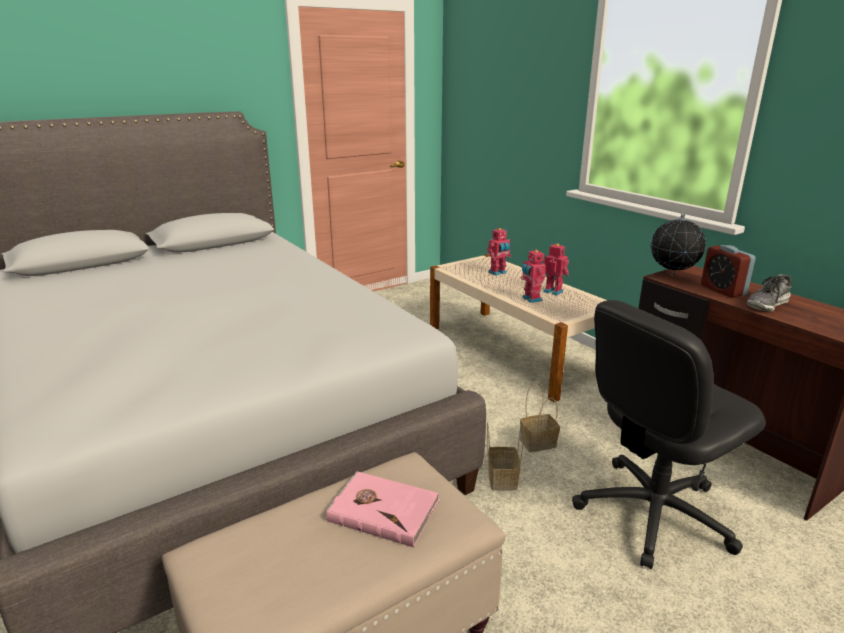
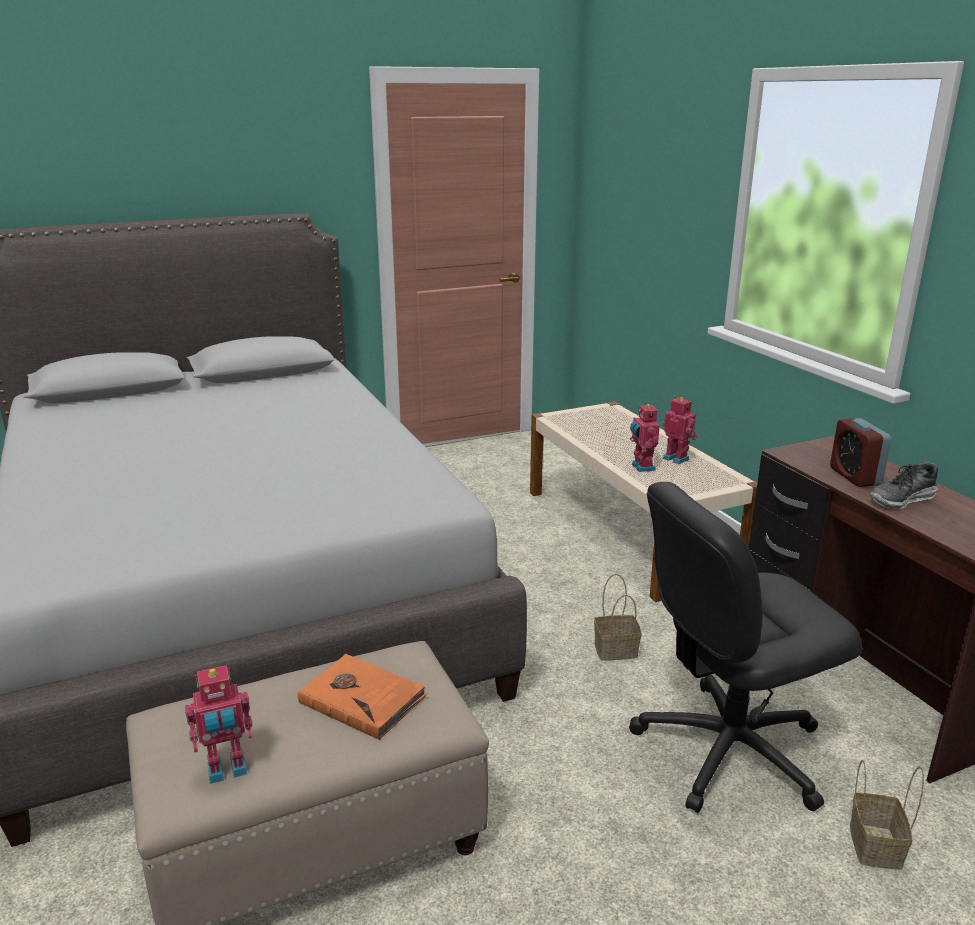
camera: 10 degrees right, 0 degrees up
pink book [326,471,440,547] -> orange book [298,654,427,740]
toy robot [487,228,511,276] -> toy robot moved to [185,665,252,784]
basket [487,422,524,491] -> basket moved to [850,759,924,870]
globe [651,213,706,277] -> none

